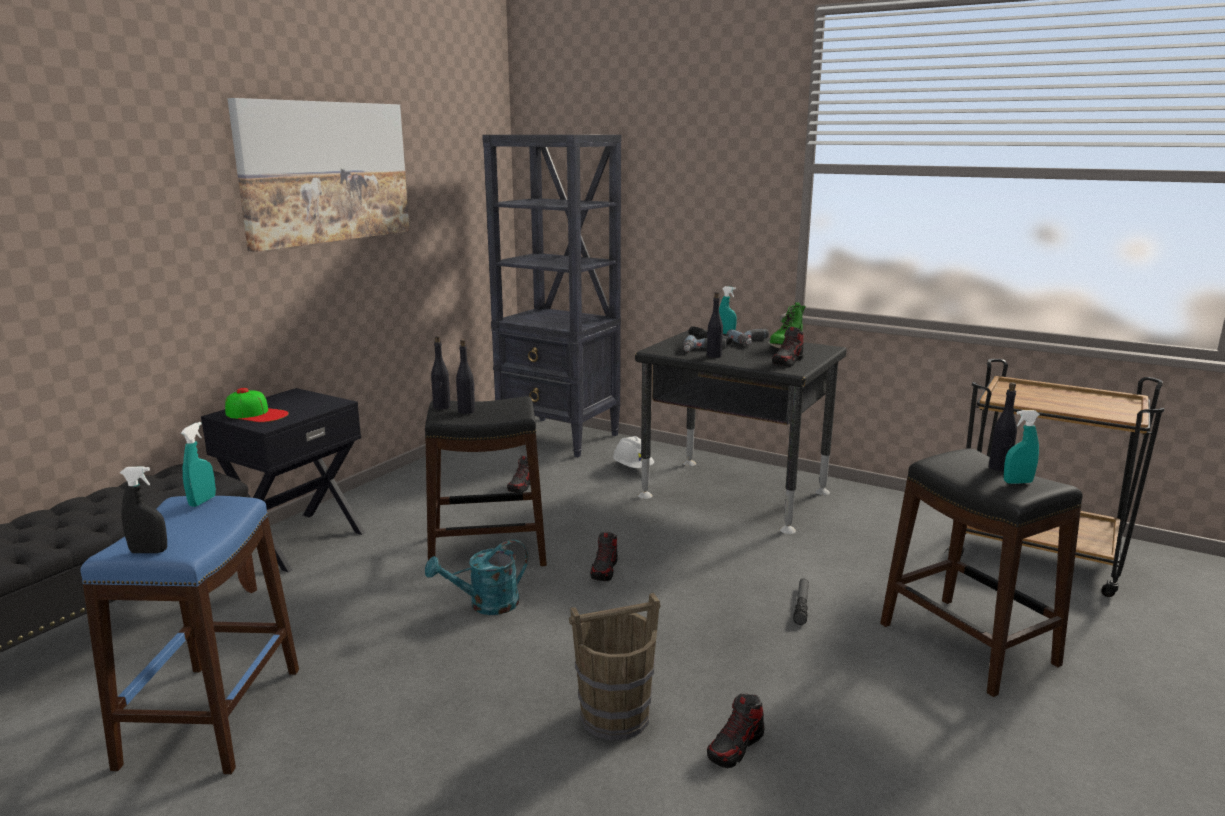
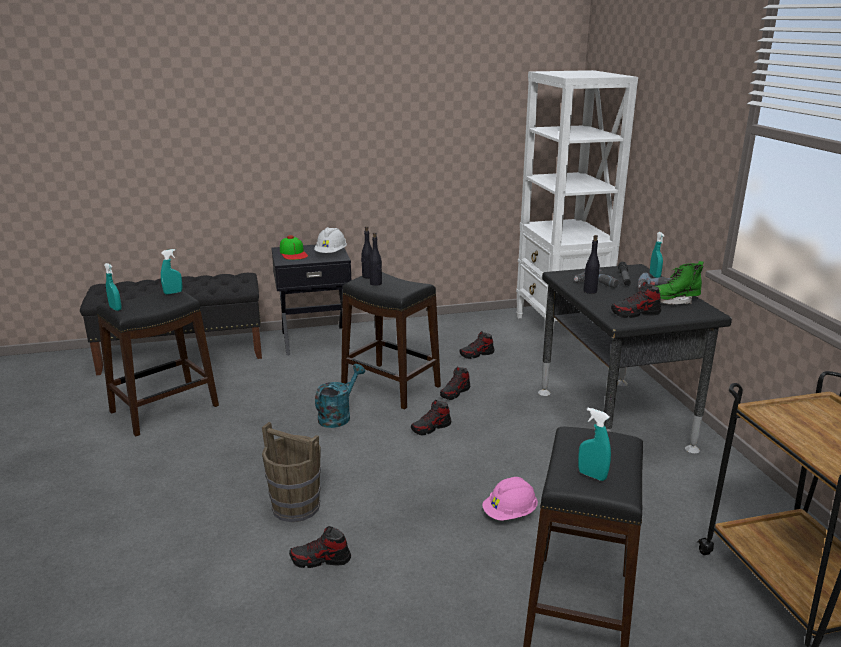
camera: 45 degrees right, 5 degrees up
blue stool [80,496,299,774] -> black stool [96,290,219,437]
black spray bottle [120,466,167,553] -> turquoise spray bottle [104,263,122,311]
picture [227,98,409,252] -> none
turquoise watering can [425,540,528,615] -> turquoise watering can turned 105 degrees clockwise [315,364,365,428]
black bookcase [482,135,621,457] -> white bookcase [516,70,638,330]
white hard hat [613,436,654,468] -> white hard hat moved to [314,227,347,253]
flashlight [793,578,809,625] -> pink hard hat [482,477,538,521]
black bottle [989,382,1017,471] -> none
none -> shoe [440,367,470,400]

